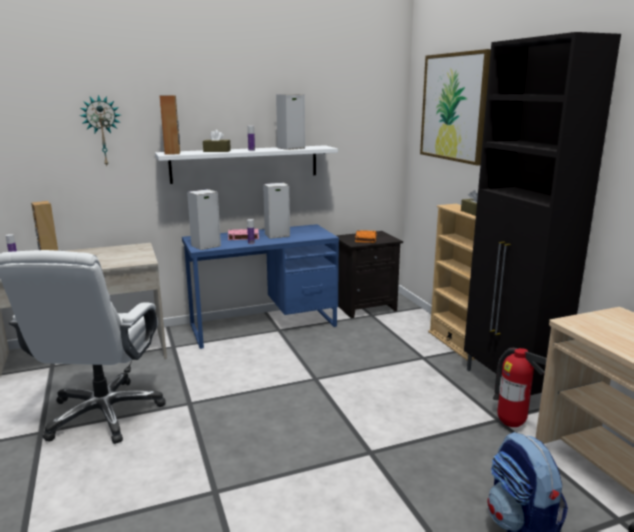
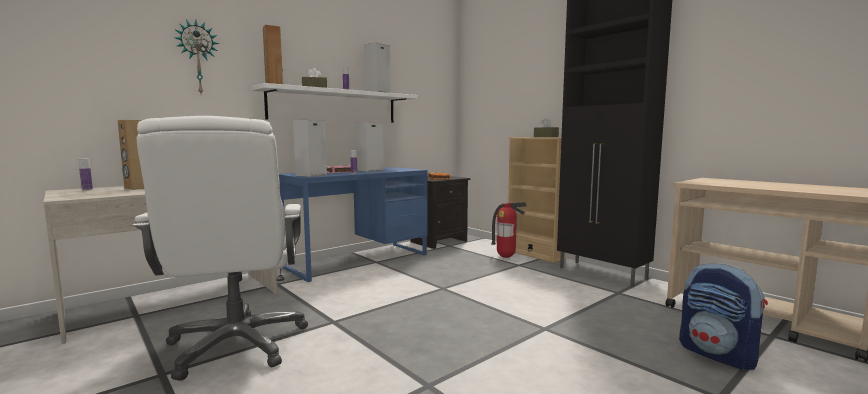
camera: 20 degrees left, 10 degrees down
picture [420,49,491,166] -> none
fire extinguisher [493,348,547,427] -> fire extinguisher moved to [491,202,527,258]

